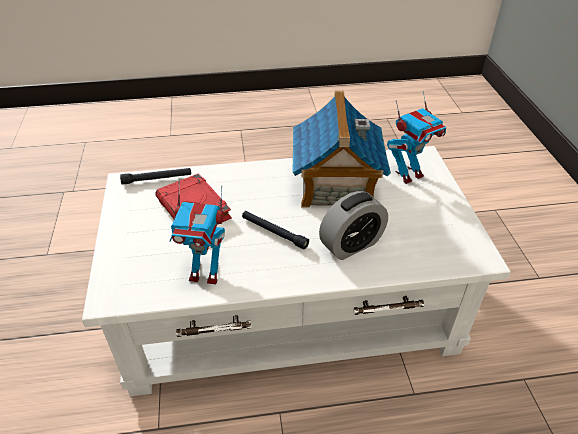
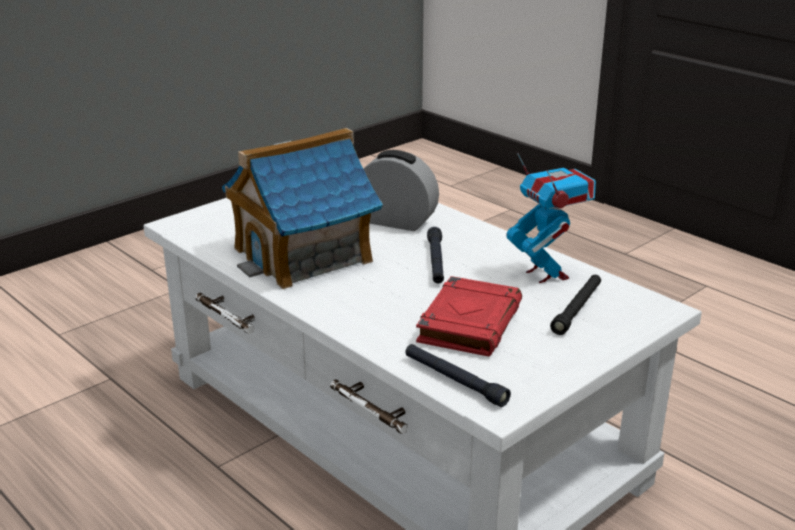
camera: 125 degrees left, 15 degrees down
toy robot [387,91,446,184] -> none
none -> black flashlight [550,275,601,335]

